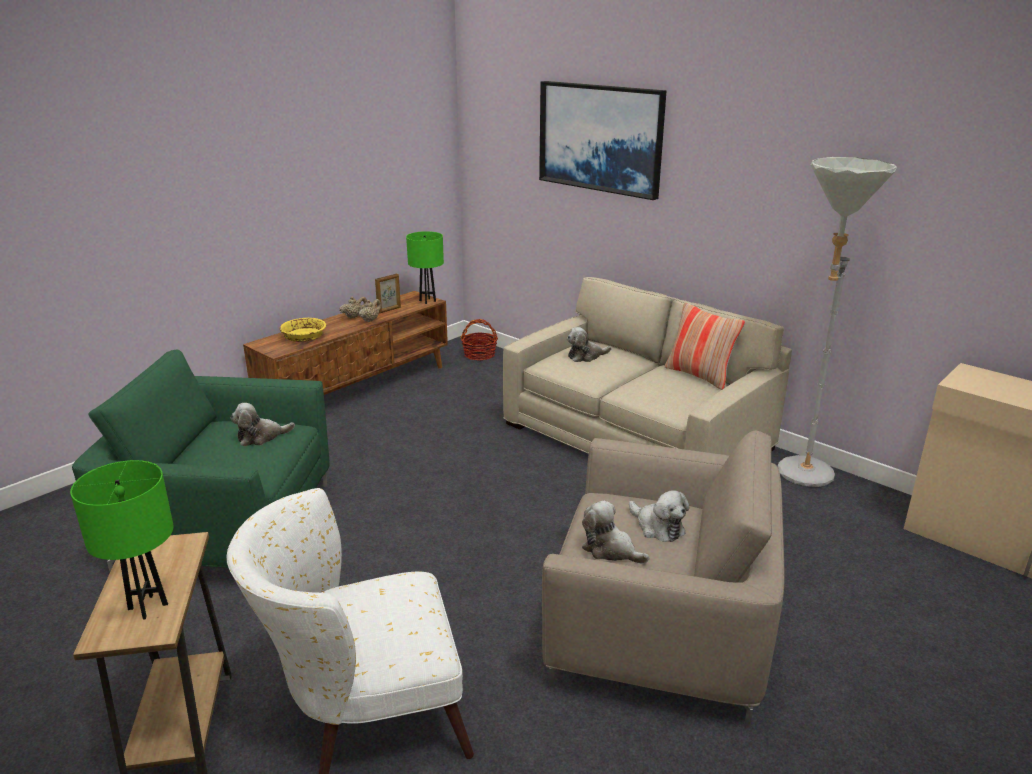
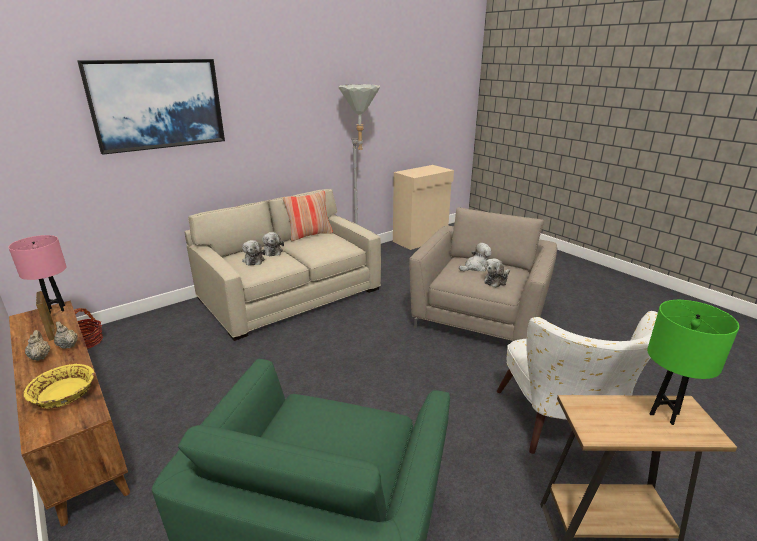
camera: 80 degrees left, 0 degrees up
plush toy [231,403,295,446] -> plush toy moved to [262,232,284,257]
green table lamp [406,231,444,304] -> pink table lamp [8,235,67,314]

